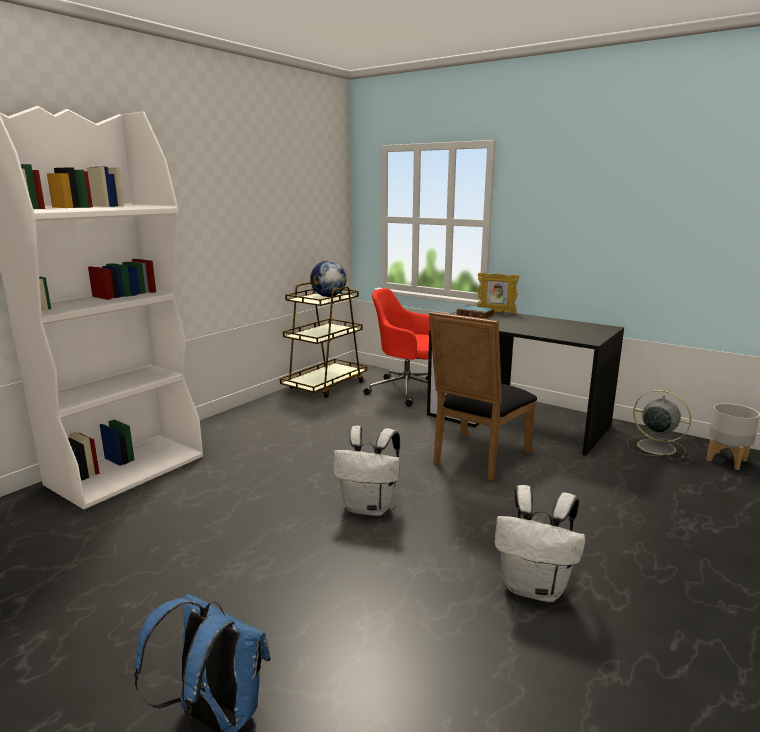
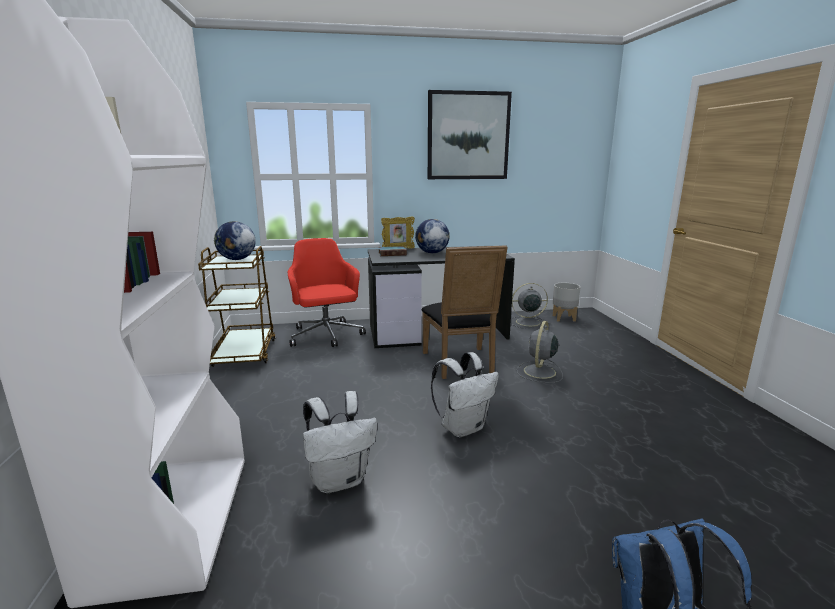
camera: 45 degrees left, 0 degrees up
red office chair [364,288,430,407] -> red office chair turned 90 degrees clockwise [288,238,366,347]
white backpack [494,485,586,602] -> white backpack moved to [303,391,377,493]
none -> globe [415,219,450,253]
none -> picture [428,90,512,179]
none -> grey fan [517,321,563,383]

